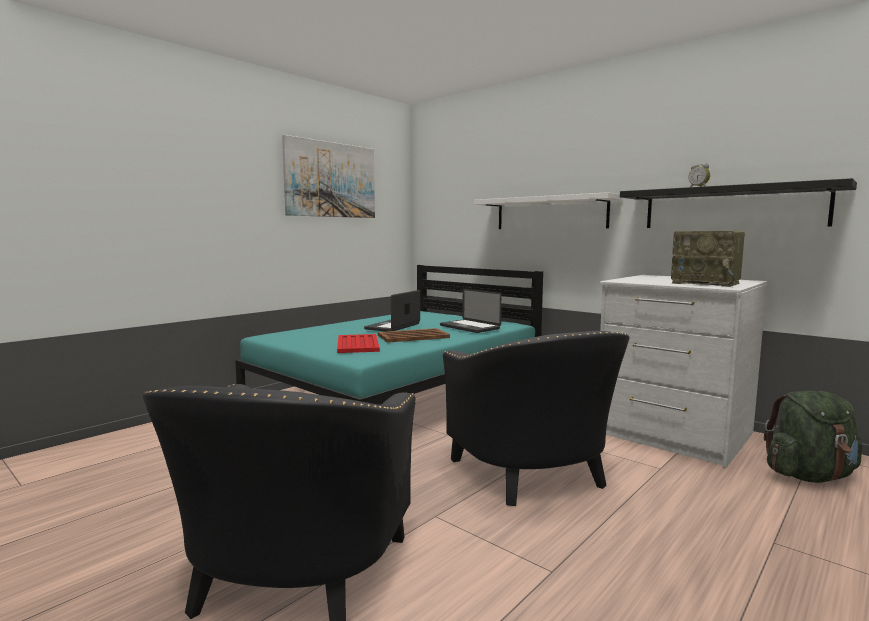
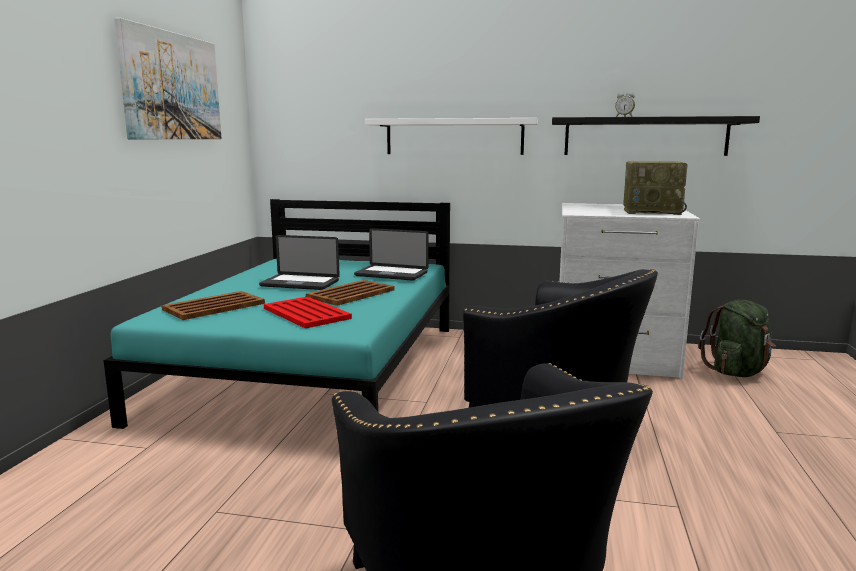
camera: 30 degrees left, 5 degrees up
laptop [364,290,420,332] -> laptop turned 75 degrees counterclockwise [259,235,340,290]
none -> brown tray [162,291,265,320]

